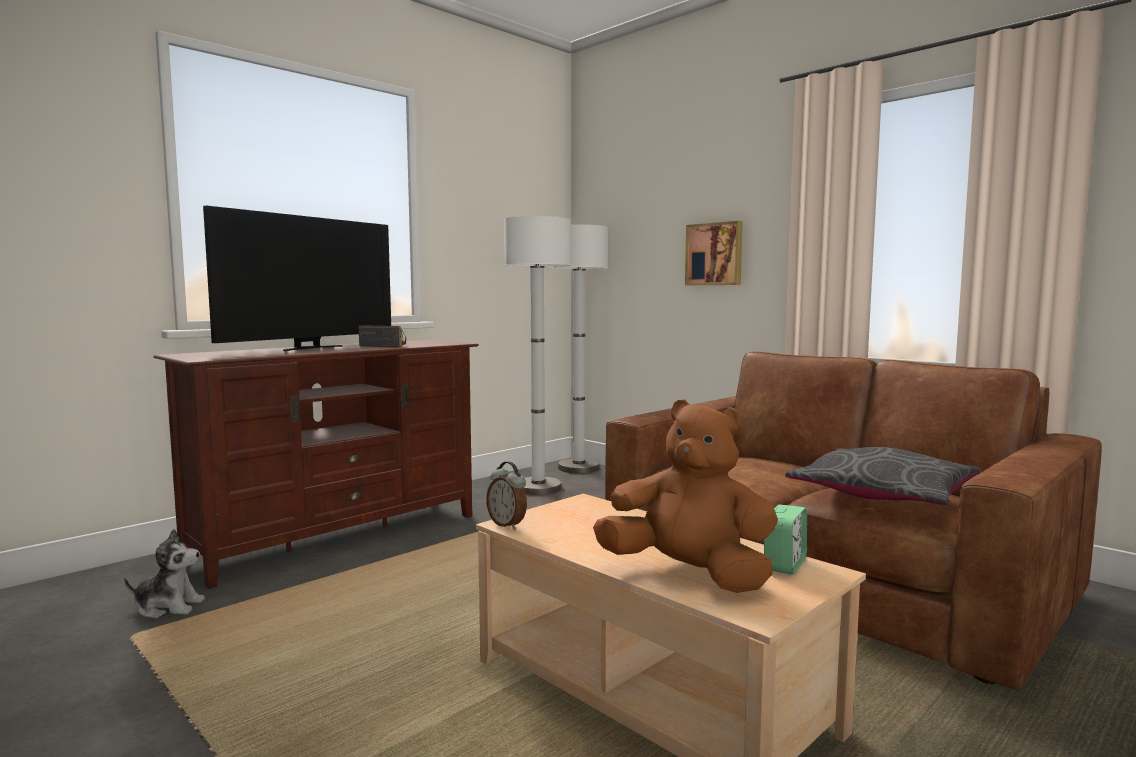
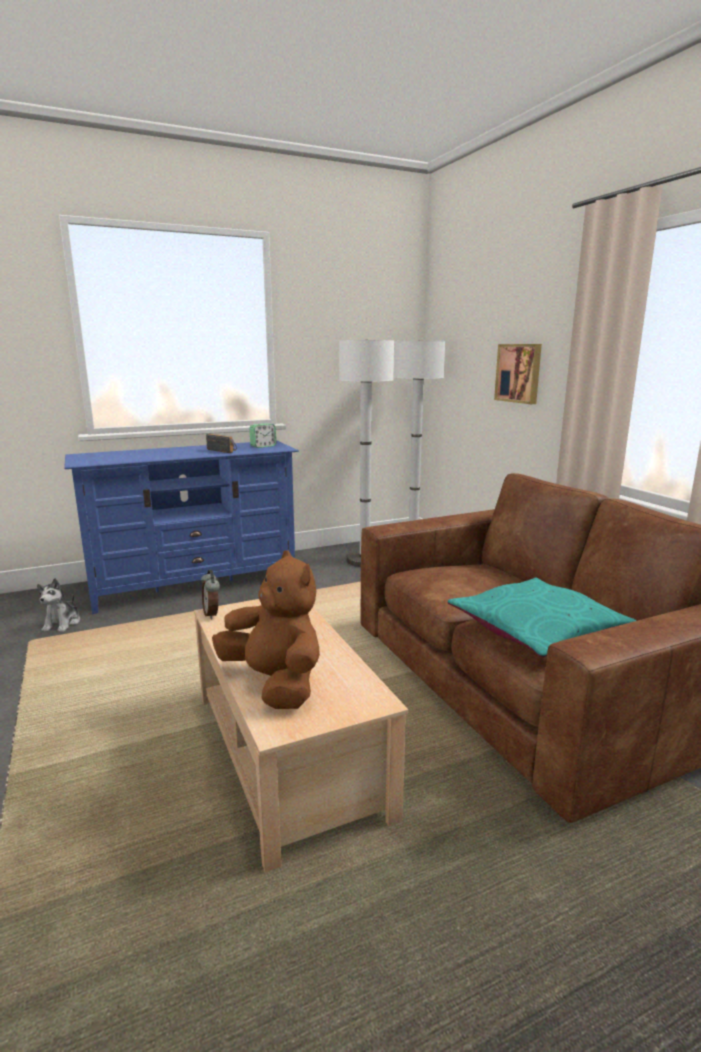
camera: 20 degrees right, 10 degrees up
plush toy [124,529,205,618] -> plush toy turned 75 degrees clockwise [37,578,80,632]
brown tv stand [153,340,479,589] -> blue tv stand [64,440,299,614]
television [203,206,391,351] -> none
alarm clock [764,504,807,575] -> alarm clock moved to [249,423,276,448]
grey pillow [785,447,981,505] -> turquoise pillow [448,578,637,657]

